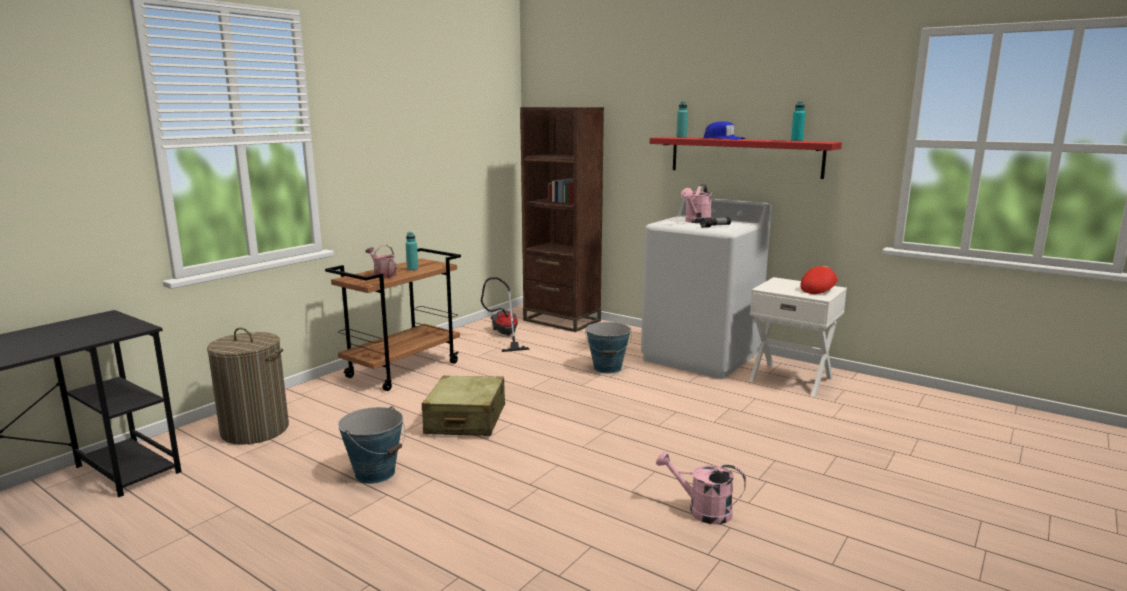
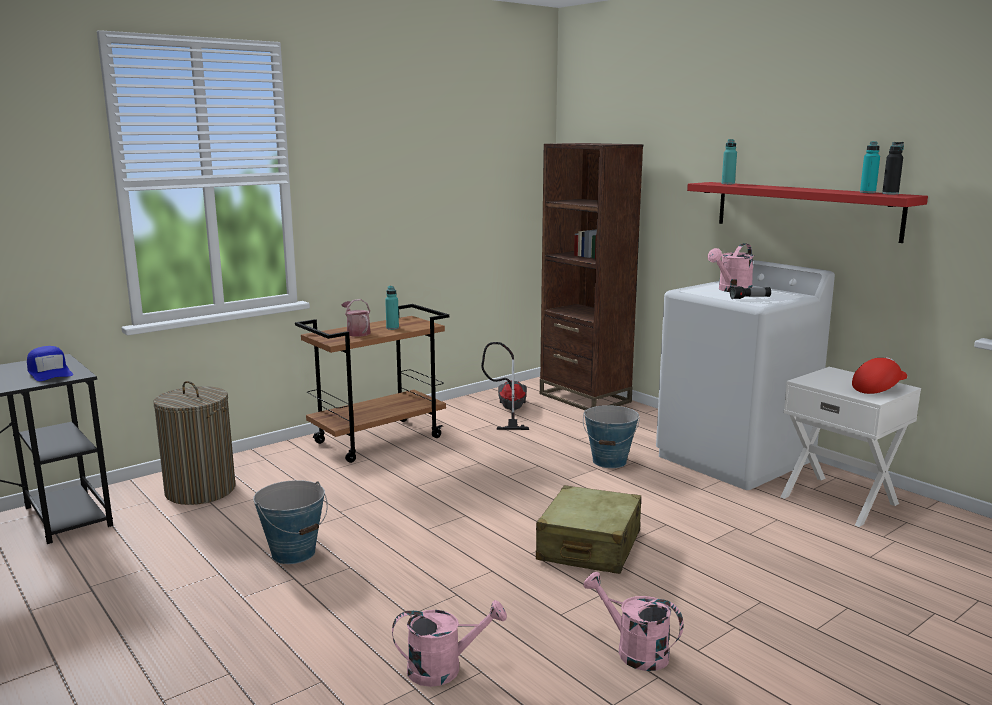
camera: 15 degrees right, 0 degrees up
beige suitcase [422,376,505,436] -> beige suitcase moved to [536,485,641,574]
blue cap [704,122,745,140] -> blue cap moved to [27,346,73,381]
none -> pink watering can [392,600,507,687]
none -> black bottle [882,142,904,195]

